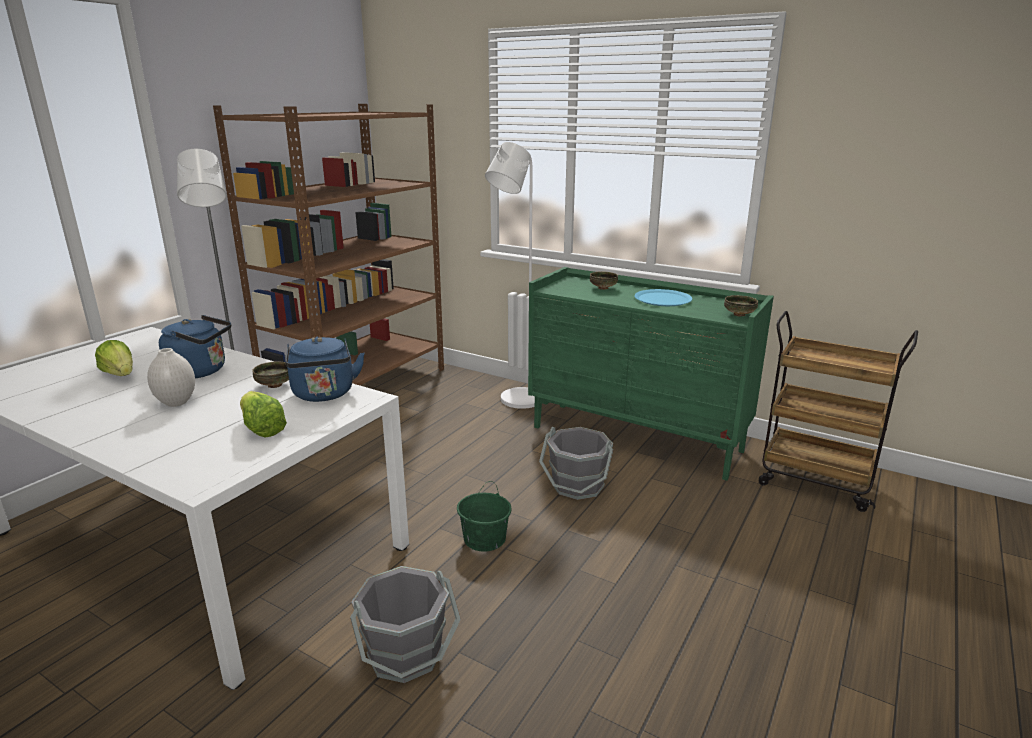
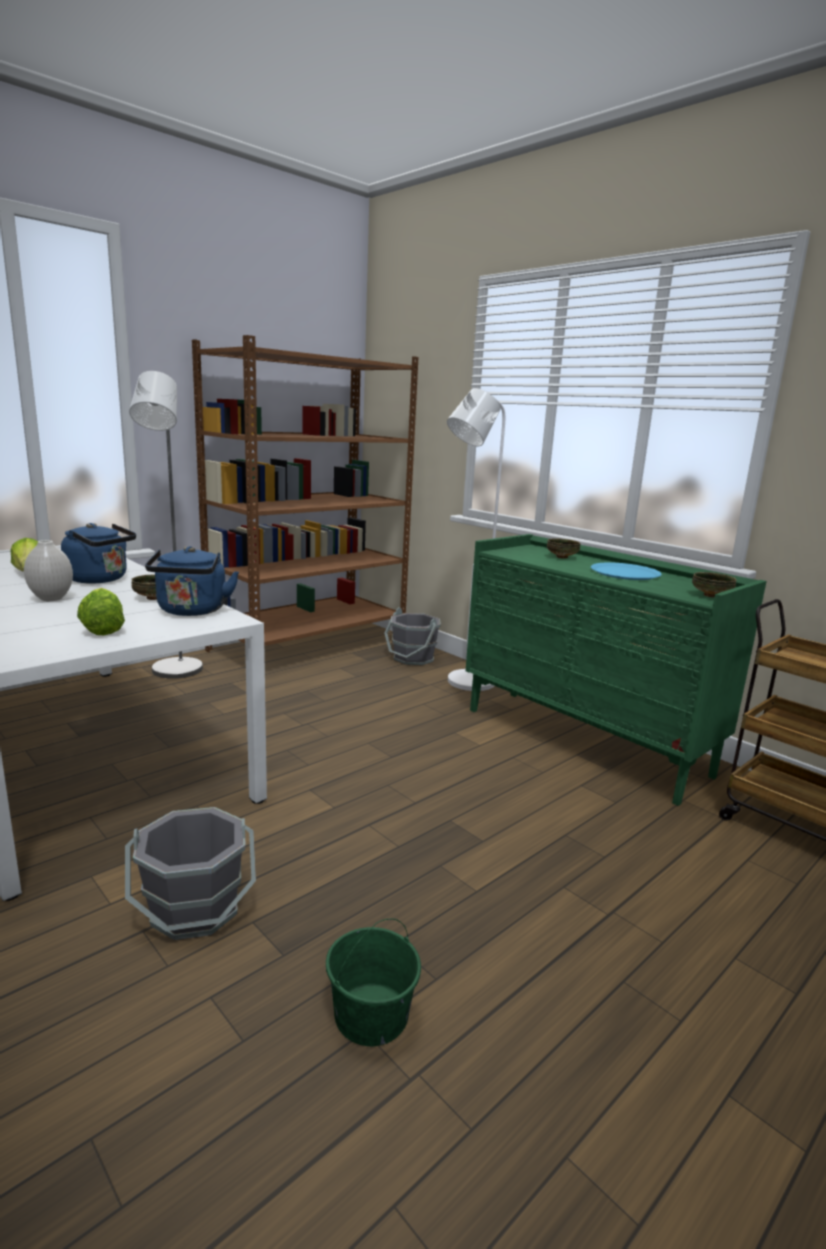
camera: 15 degrees right, 5 degrees down
green bucket [457,481,511,552] -> green bucket moved to [326,919,421,1046]
grey bucket [539,427,613,500] -> grey bucket moved to [384,607,441,665]

